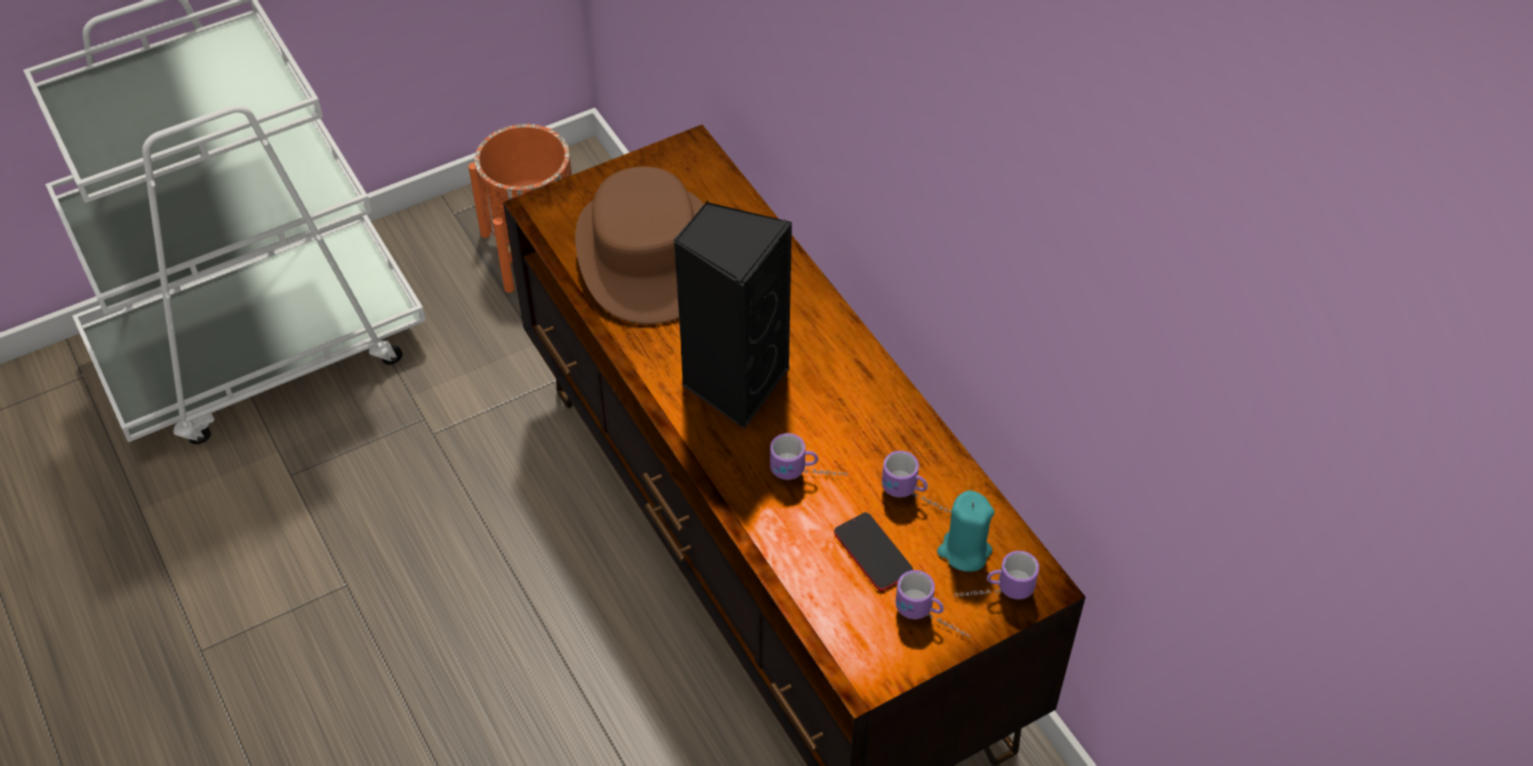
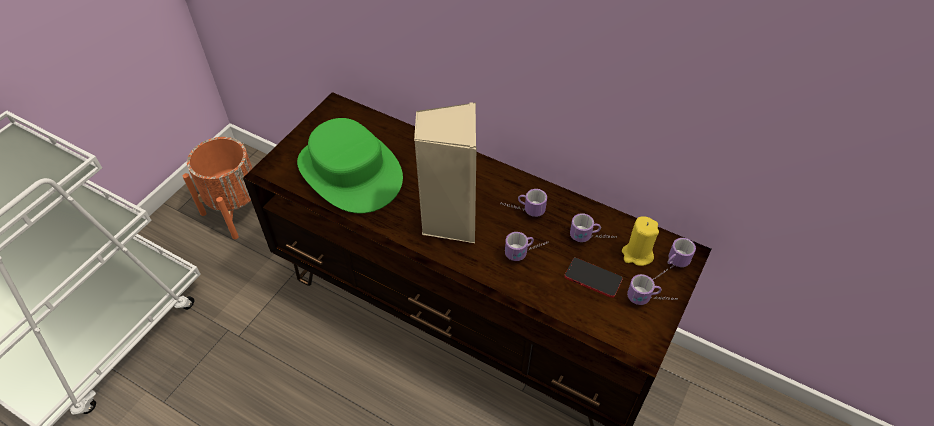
camera: 30 degrees left, 0 degrees up
brown hat [575,167,704,324] -> green hat [297,118,403,214]
black speaker [673,201,792,429] -> beige speaker [414,103,477,243]
turquoise candle [937,490,995,572] -> yellow candle [622,216,659,266]
none -> mug [500,189,547,217]

